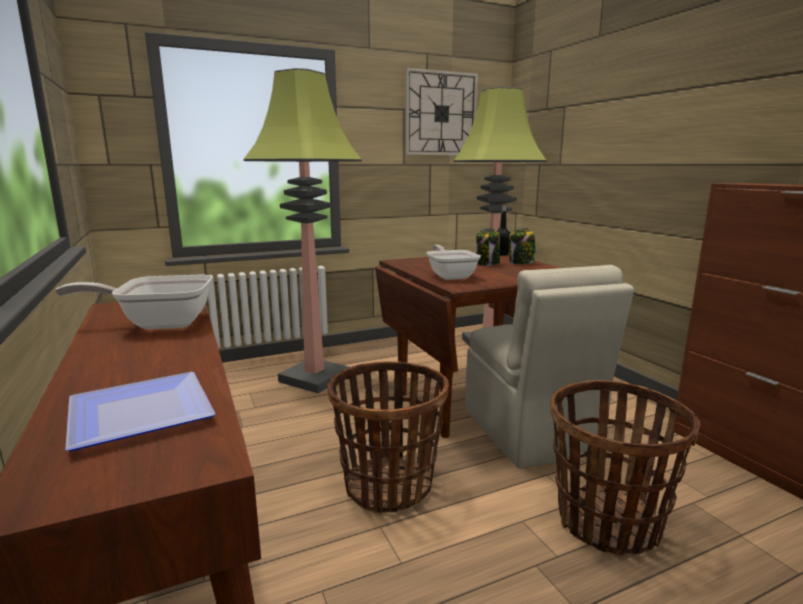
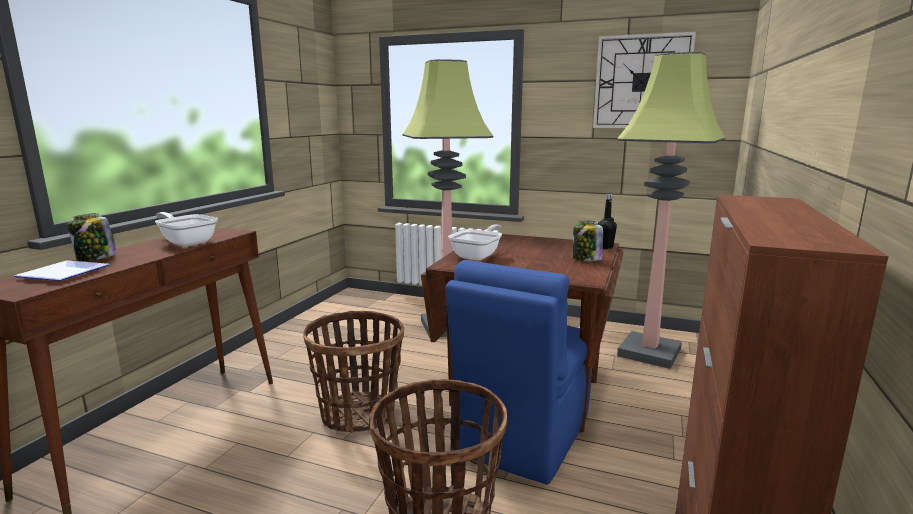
camera: 45 degrees right, 0 degrees up
beige chair [466,265,634,469] -> blue chair [446,260,592,485]
jar [476,228,500,266] -> jar moved to [68,213,116,262]

